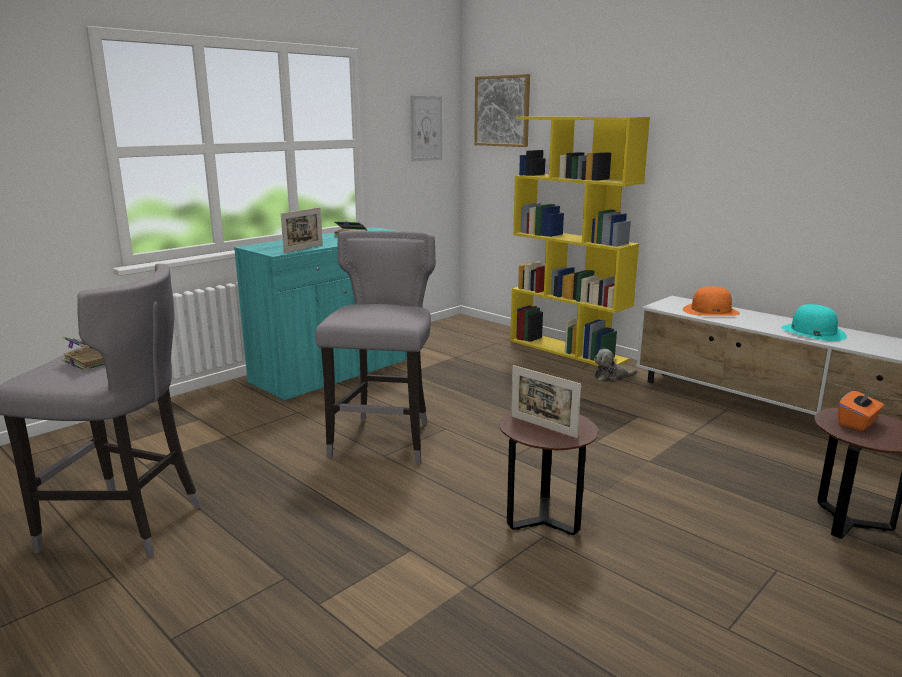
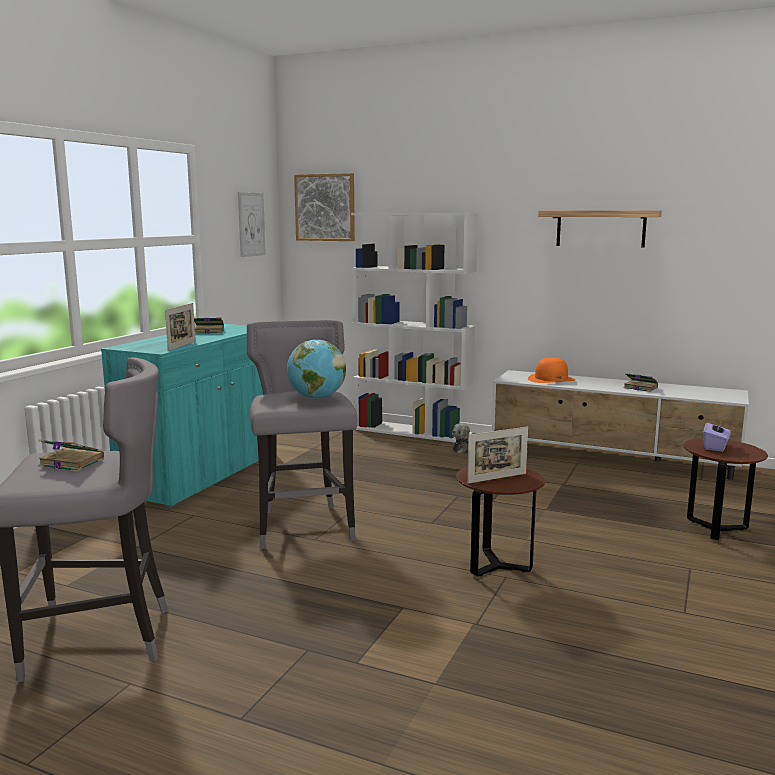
camera: 20 degrees left, 5 degrees down
yellow bookcase [510,117,650,366] -> white bookcase [351,213,478,443]
picture frame [511,365,581,438] -> picture frame turned 45 degrees counterclockwise [467,427,528,484]
turquoise hat [781,304,847,341] -> book [623,373,658,392]
orange tissue box [838,389,884,431] -> purple tissue box [703,420,731,452]
none -> globe [287,340,346,399]
none -> shelf [538,210,662,248]

